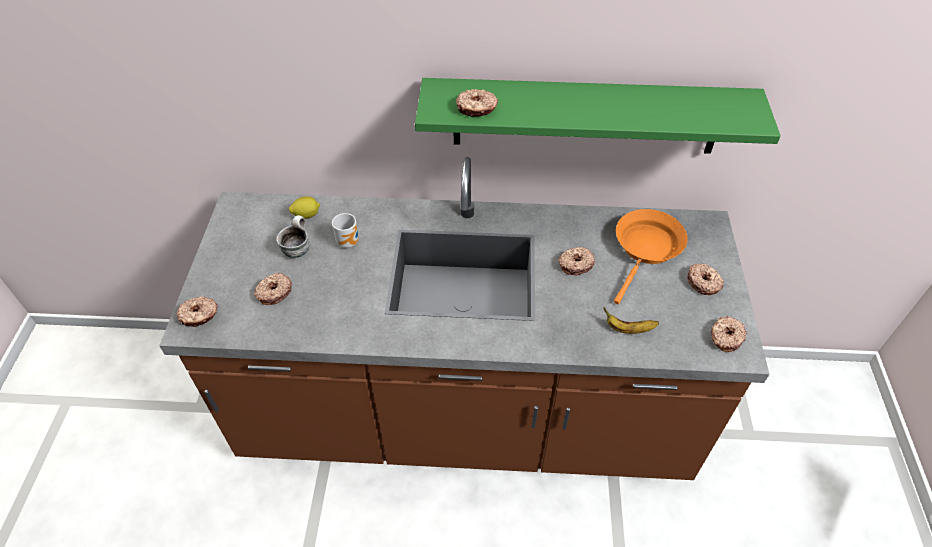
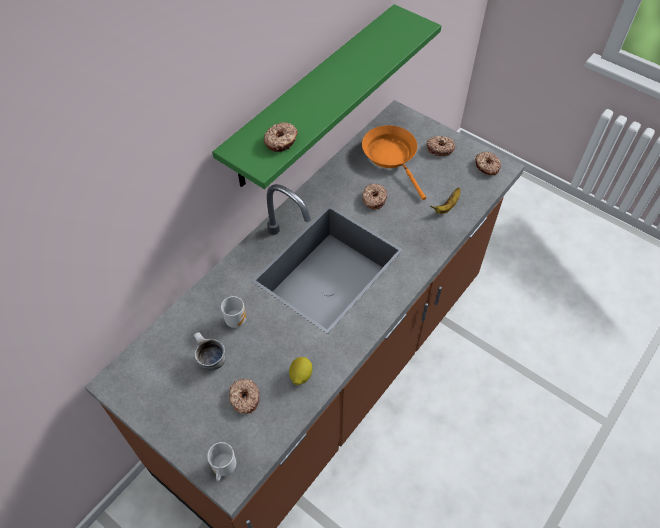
camera: 55 degrees left, 5 degrees up
donut [177,296,218,327] -> mug [207,442,236,481]
lemon [289,196,320,219] -> lemon moved to [289,357,312,385]

